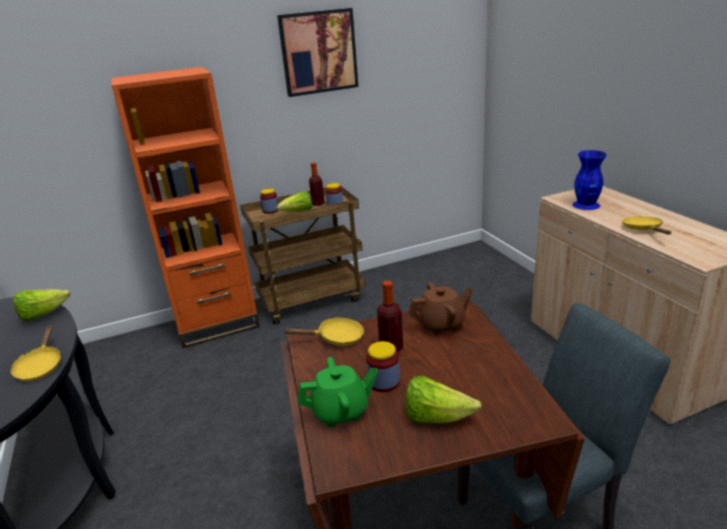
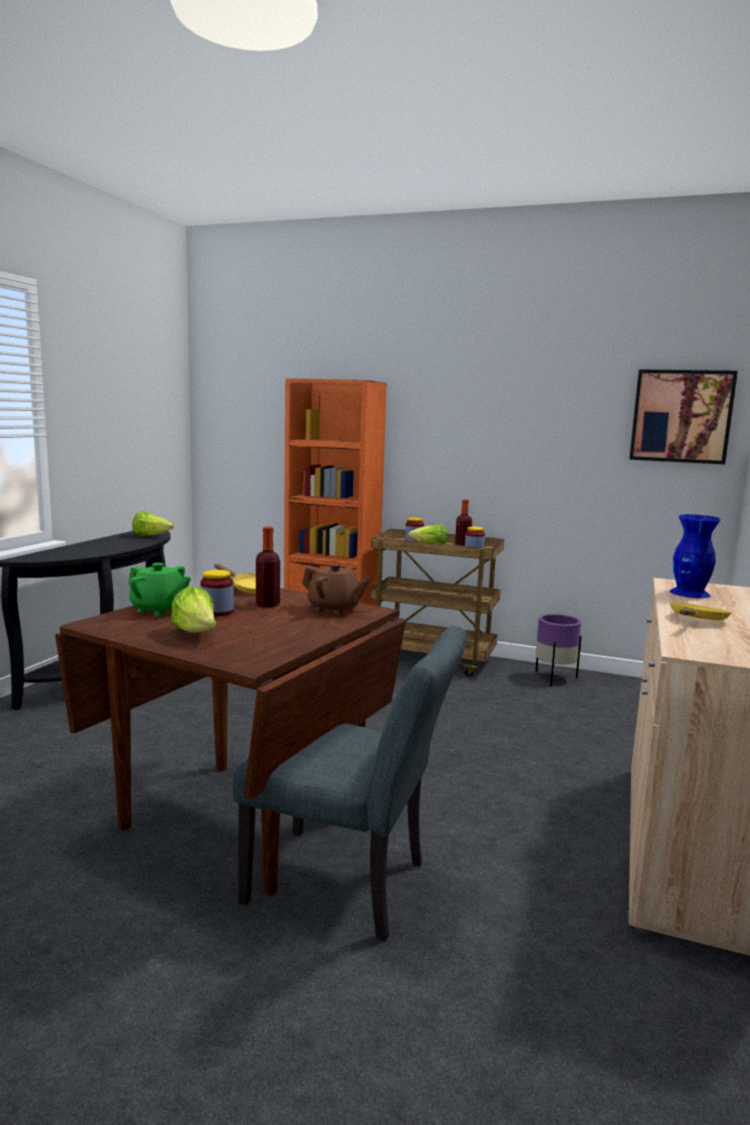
camera: 40 degrees right, 15 degrees down
yellow frying pan [11,325,61,381] -> none
picture [277,8,358,97] -> picture moved to [629,369,738,464]
none -> purple planter [535,614,582,686]

